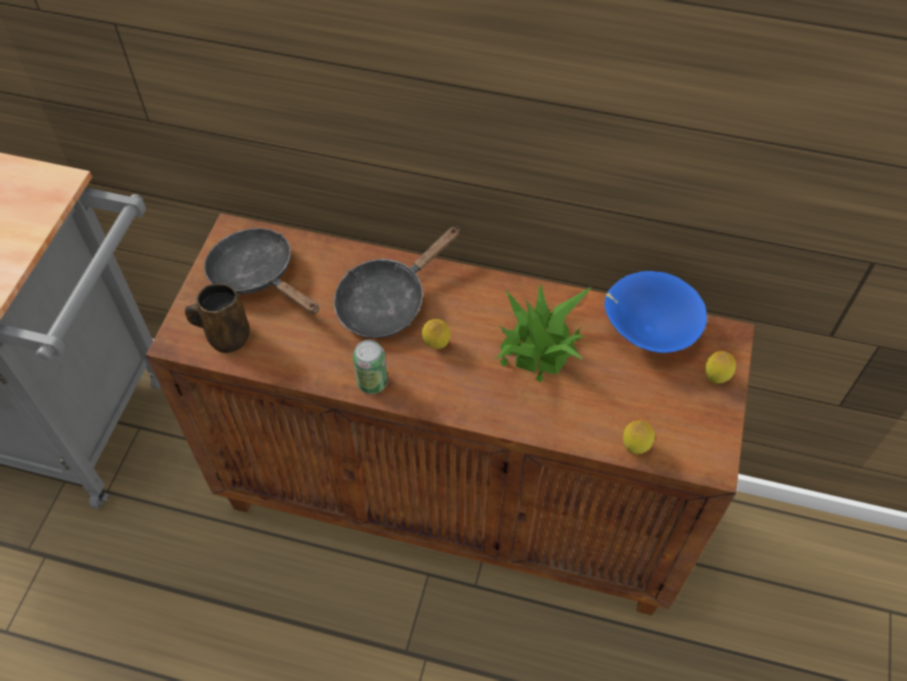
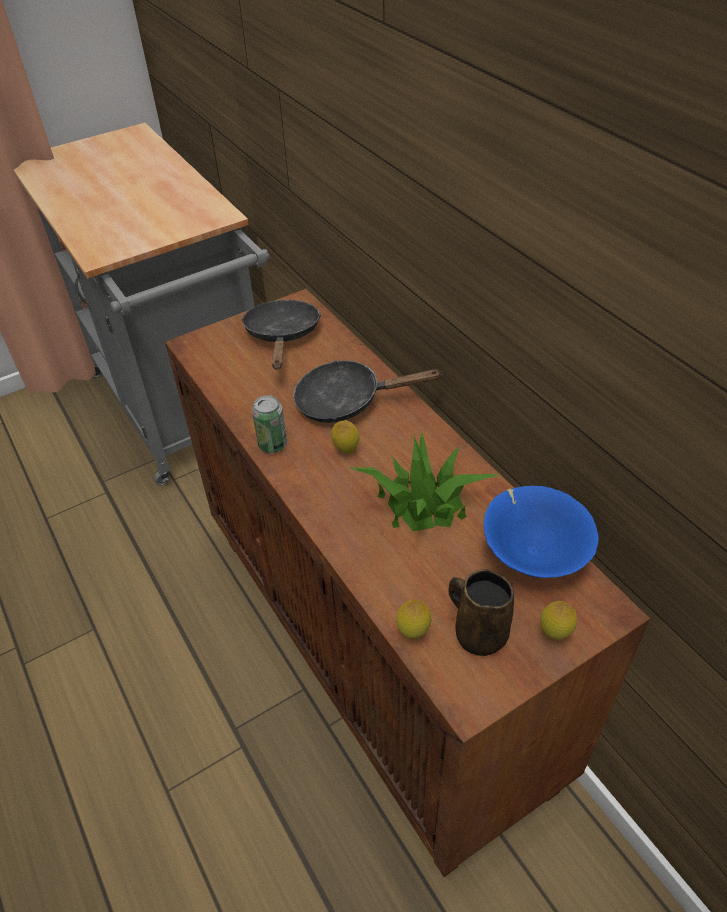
camera: 45 degrees right, 10 degrees down
brown mug [185,283,250,353] -> brown mug moved to [449,569,514,656]

